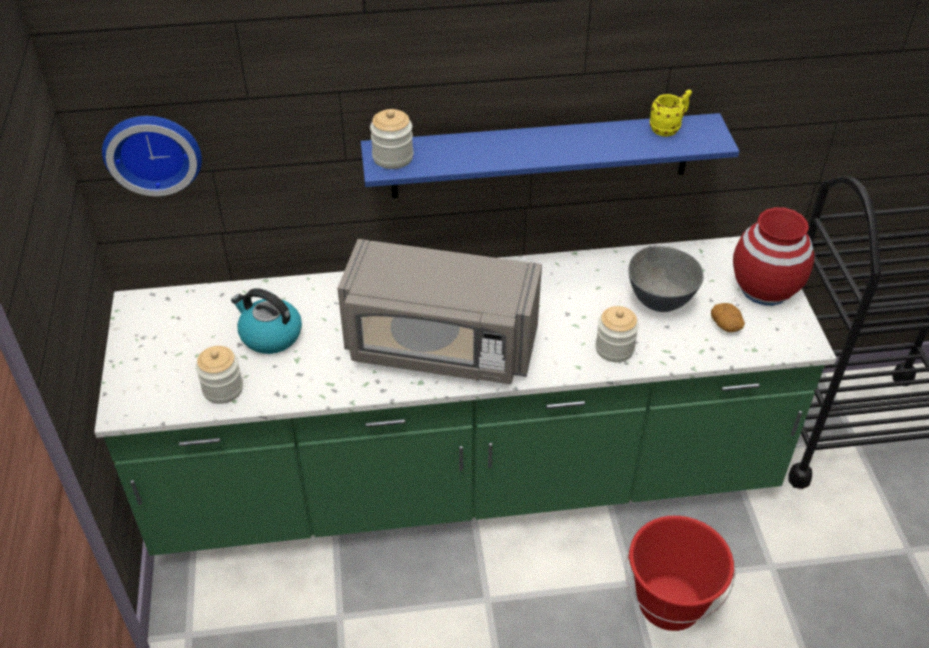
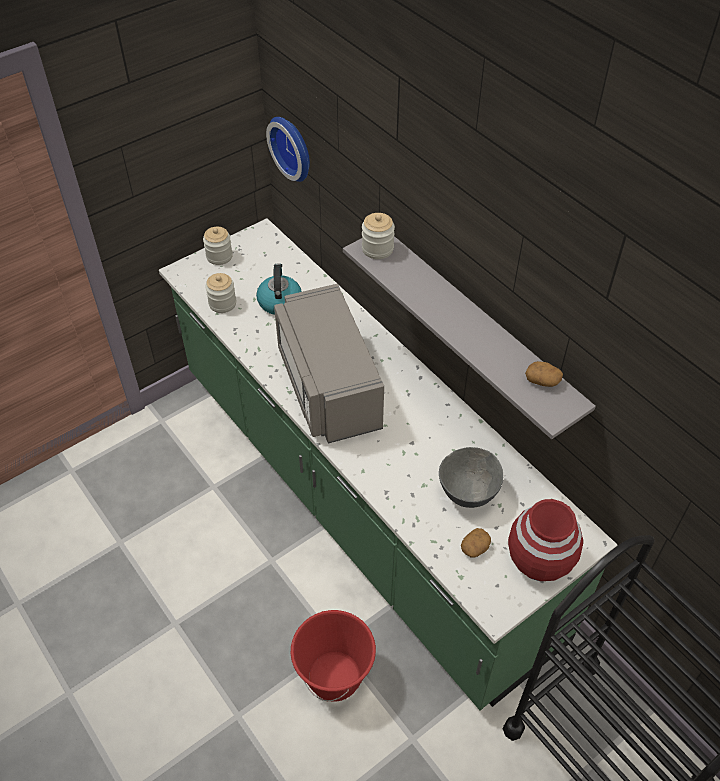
camera: 60 degrees right, 5 degrees up
blue shelf [361,113,739,198] -> grey shelf [343,236,596,439]
jar [595,306,639,362] -> jar moved to [203,227,233,265]
yellow mug [650,89,692,137] -> potato [525,361,563,387]

